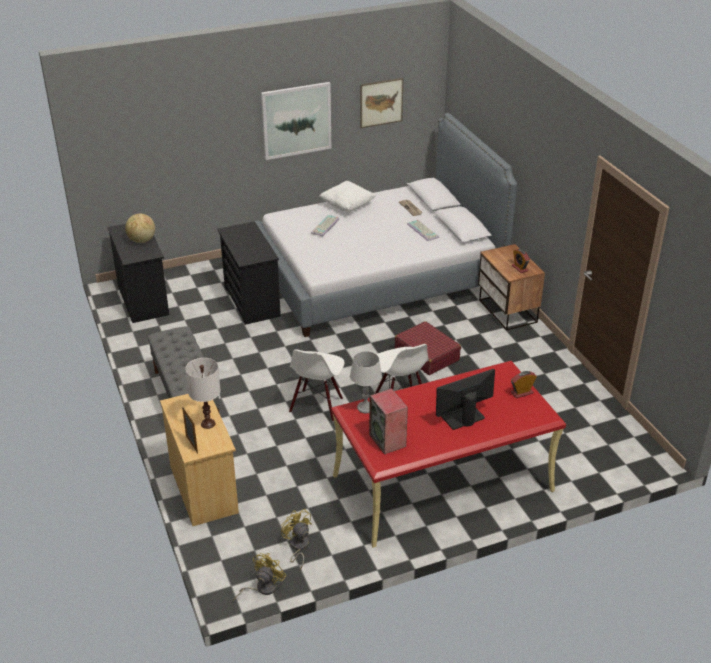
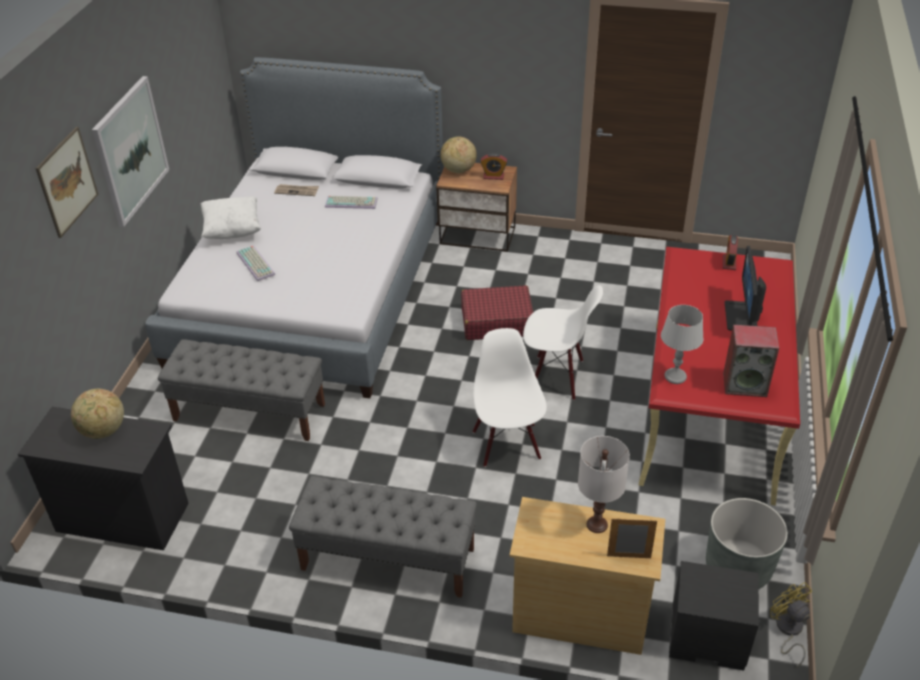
camera: 55 degrees left, 5 degrees up
black dresser [217,221,281,325] -> grey bench [158,339,325,441]
yellow fan [281,509,312,570] -> grey planter [706,498,788,589]
white chair [289,349,344,422] -> white chair turned 150 degrees counterclockwise [473,328,547,467]
picture [360,78,403,128] -> picture moved to [35,127,98,238]
none -> globe [440,136,477,173]
none -> black nightstand [669,561,759,670]

